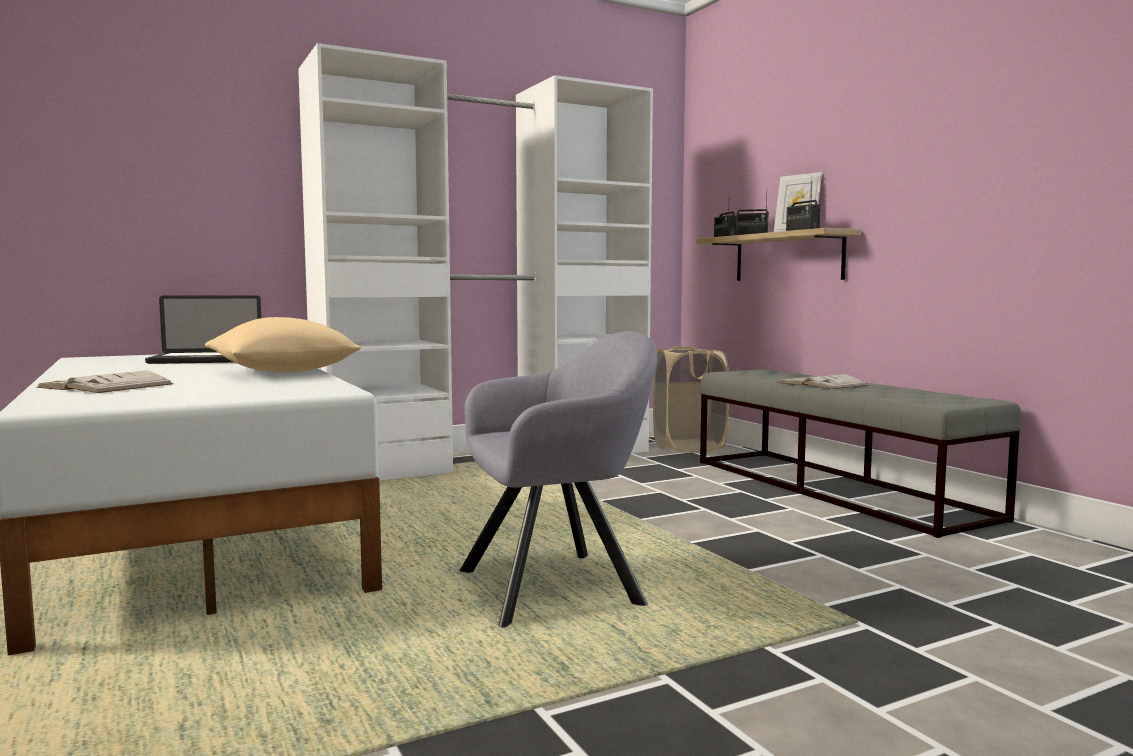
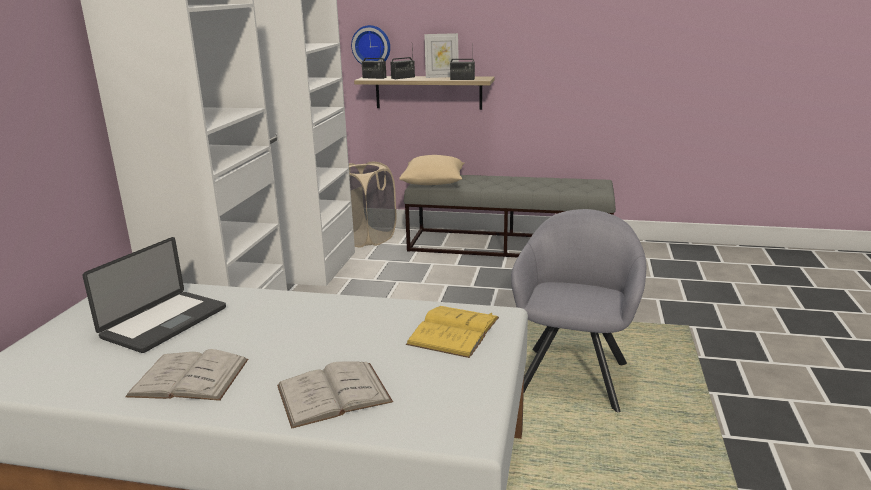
camera: 50 degrees left, 15 degrees up
beige pillow [205,317,361,373] -> beige pillow moved to [399,155,465,185]
white book [776,374,869,389] -> white book moved to [125,349,248,401]
none -> wall clock [351,25,390,64]
none -> yellow book [406,306,499,358]

